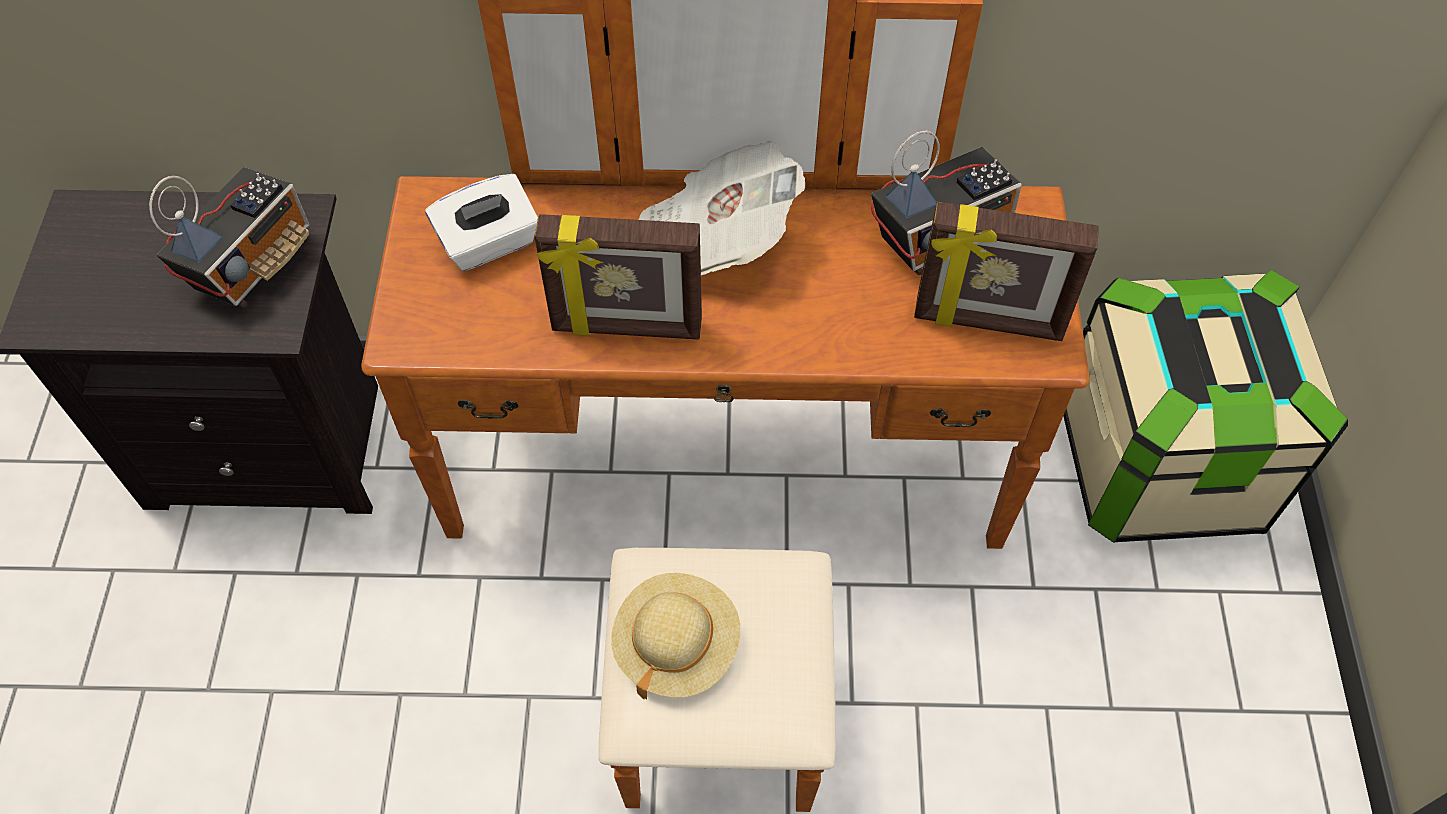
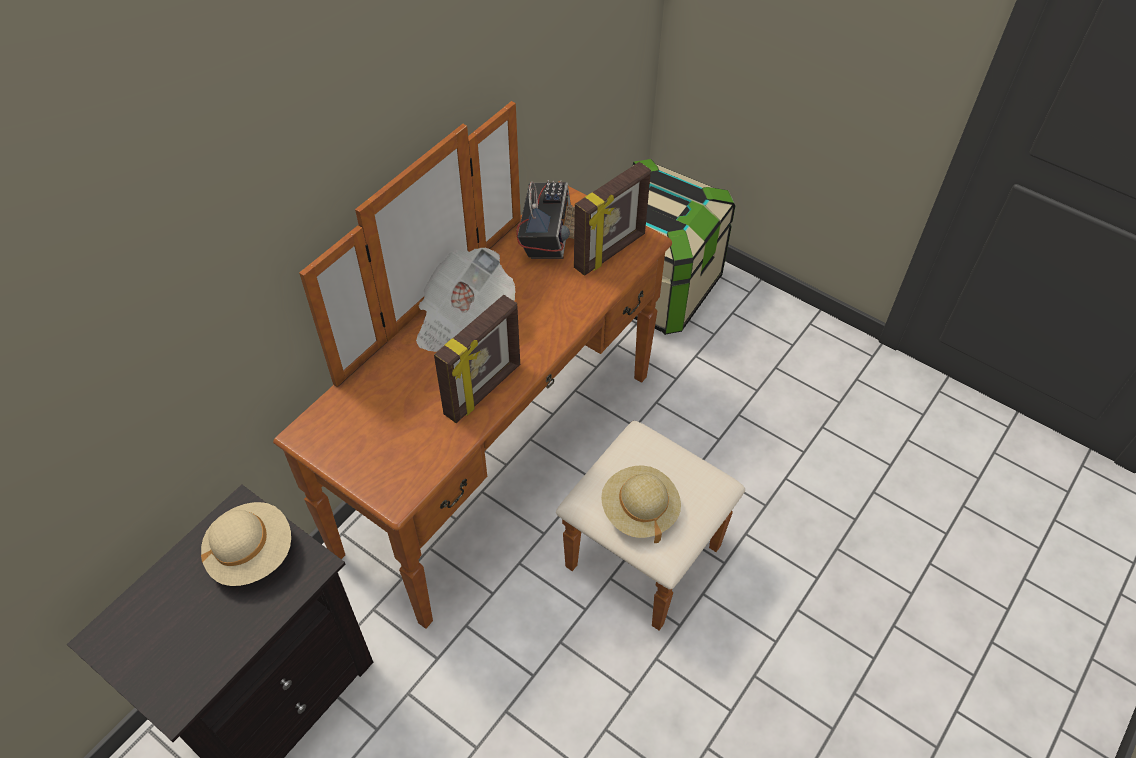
camera: 55 degrees left, 5 degrees down
radio [149,167,310,308] -> beige hat [201,502,291,586]
white tissue box [425,174,538,271] -> none

